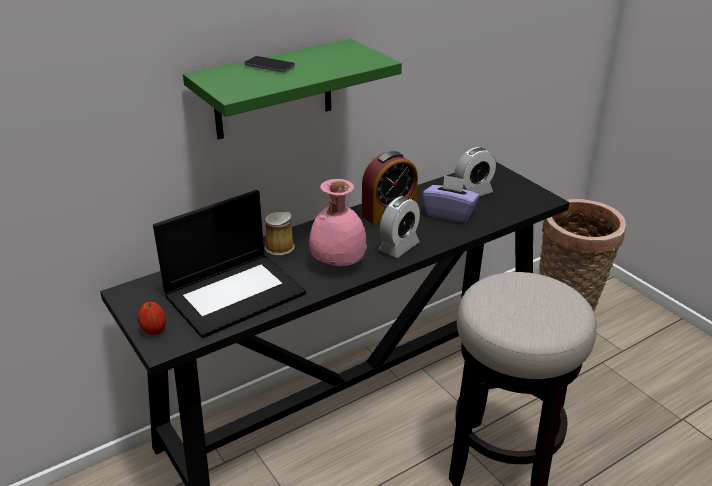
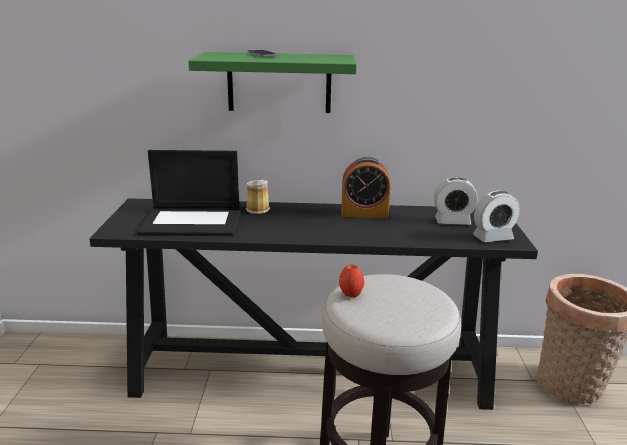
camera: 35 degrees right, 10 degrees down
apple [138,302,166,335] -> apple moved to [339,264,364,297]
pink vase [309,179,367,266] -> none
alarm clock [378,196,420,258] -> alarm clock moved to [473,191,520,242]
purple tissue box [423,175,480,223] -> none

